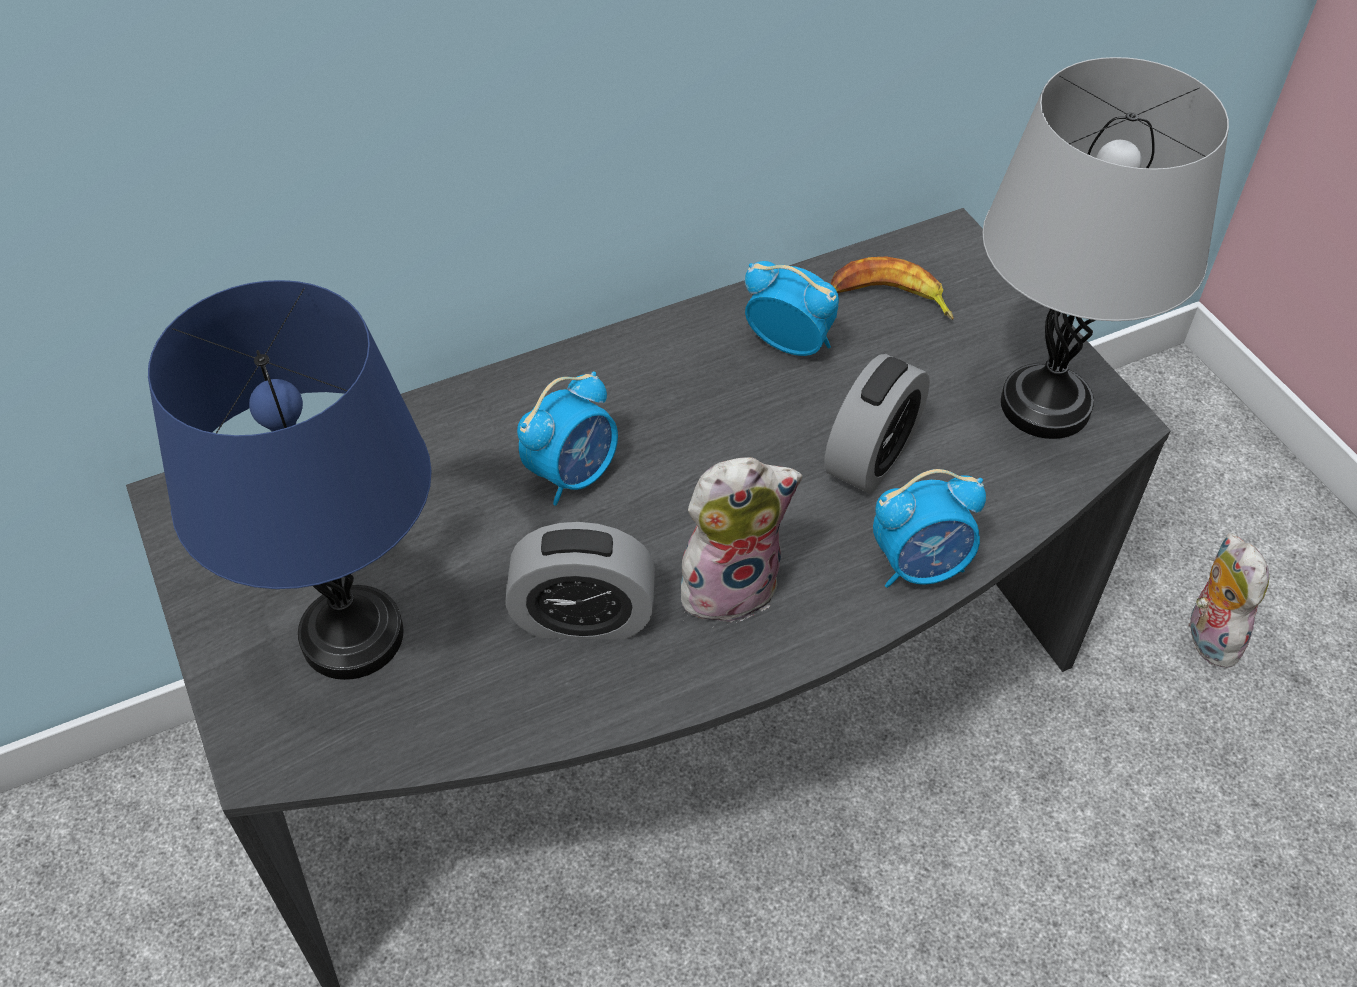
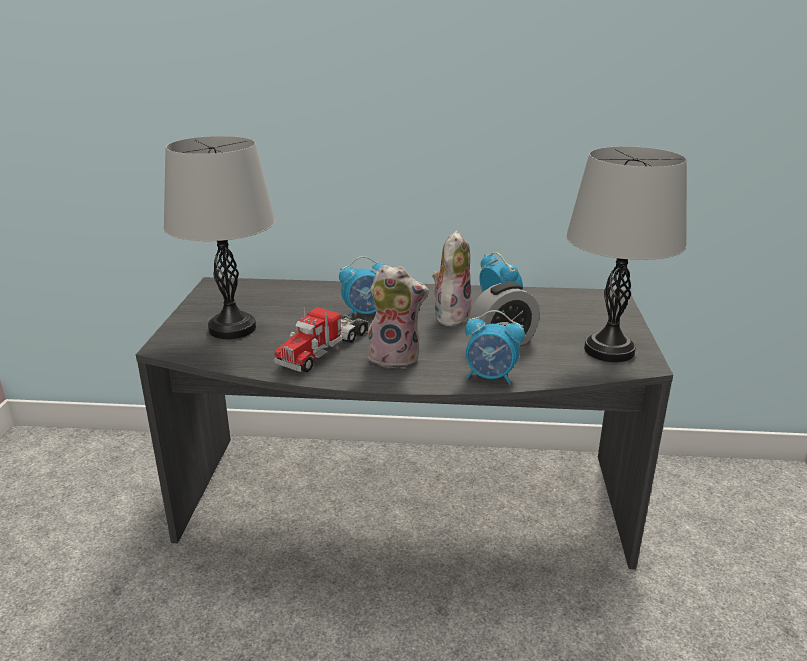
camera: 30 degrees right, 25 degrees down
blue table lamp [148,280,432,680] -> grey table lamp [164,136,275,339]
alarm clock [505,522,655,640] -> toy truck [274,306,368,372]
banana [831,257,954,320] -> none
plush toy [1188,532,1269,668] -> plush toy moved to [432,231,471,326]

